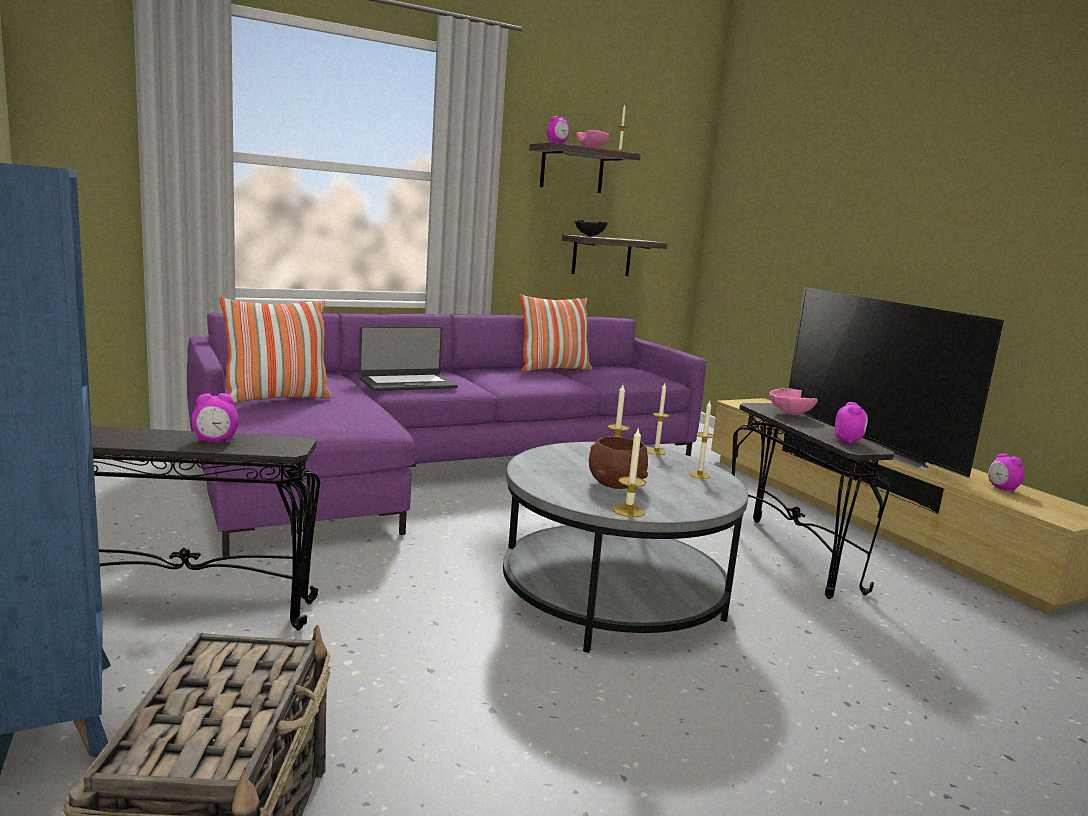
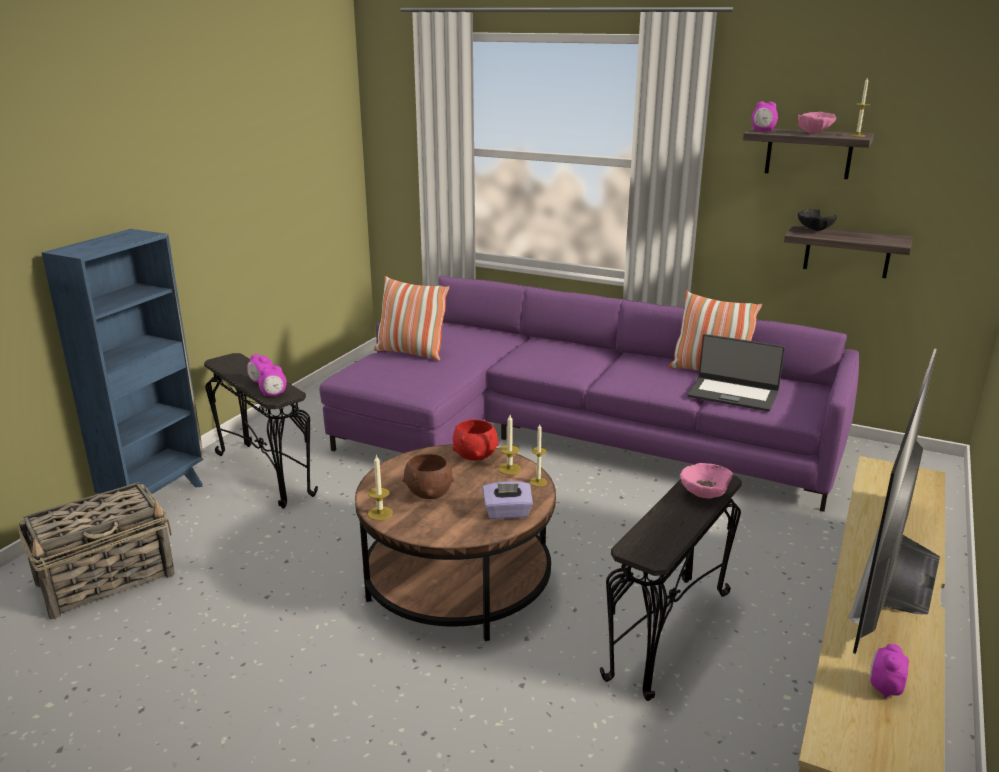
camera: 55 degrees right, 10 degrees up
laptop [359,326,458,391] -> laptop moved to [687,334,785,412]
grey coffee table [503,442,748,653] -> brown coffee table [355,444,556,641]
candle [689,401,714,479] -> purple tissue box [483,481,533,519]
alarm clock [835,402,868,444] -> alarm clock moved to [259,366,287,396]
none -> red bowl [452,419,499,461]

